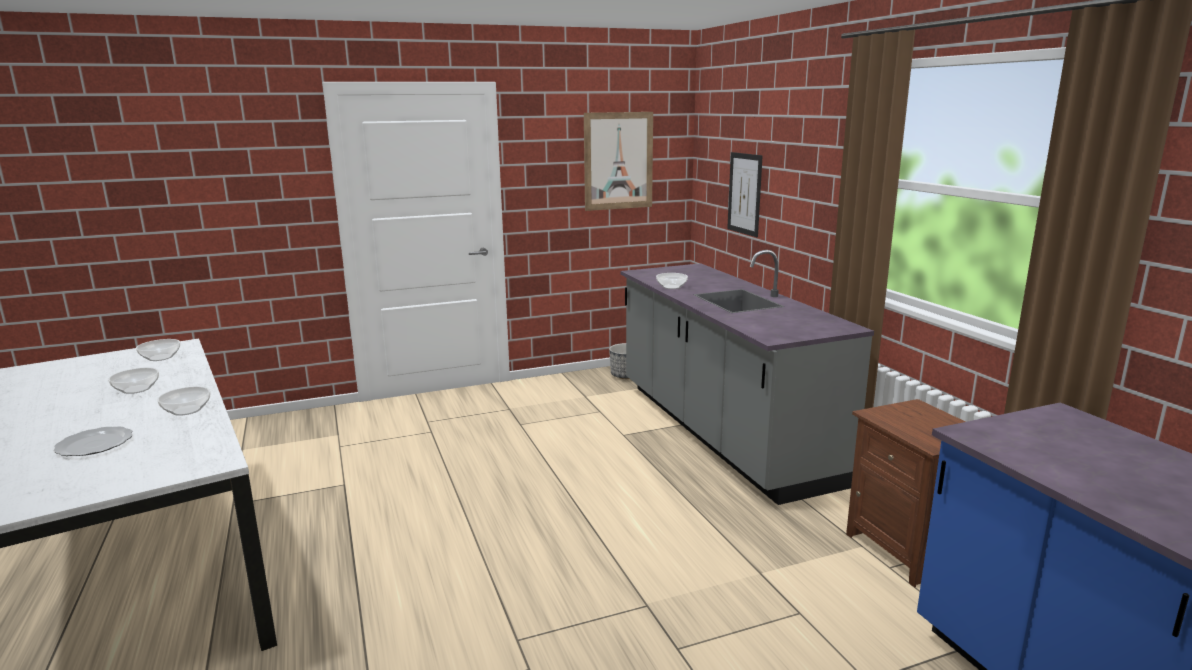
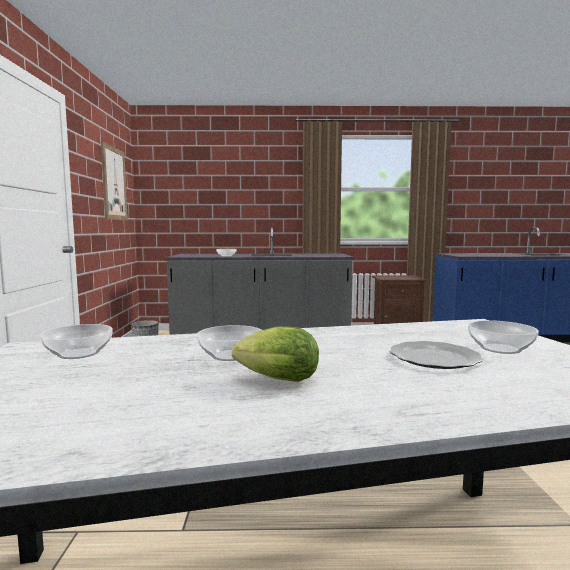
camera: 70 degrees left, 10 degrees down
bowl [157,386,210,416] -> bowl moved to [468,320,539,354]
picture [727,152,763,237] -> none
none -> lettuce [232,326,319,382]

